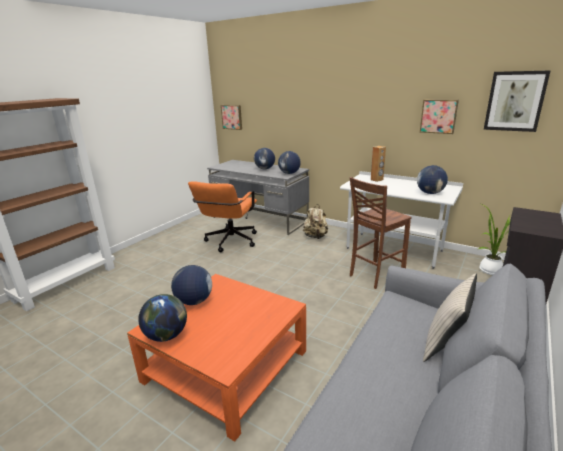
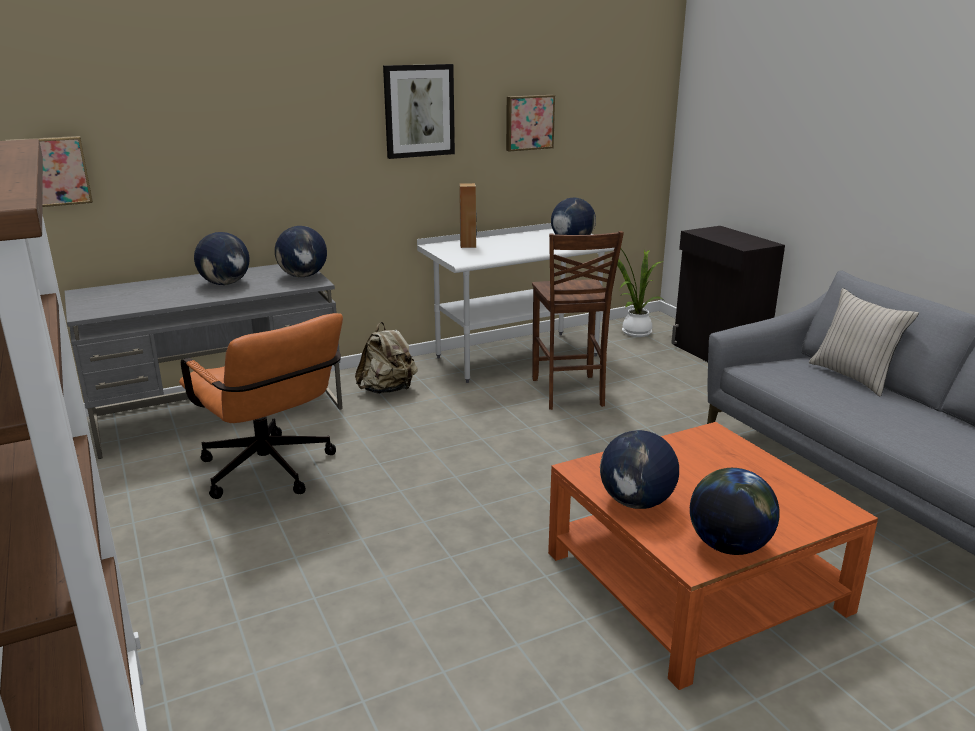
camera: 60 degrees left, 0 degrees up
picture [484,70,551,132] -> picture moved to [383,64,455,159]

